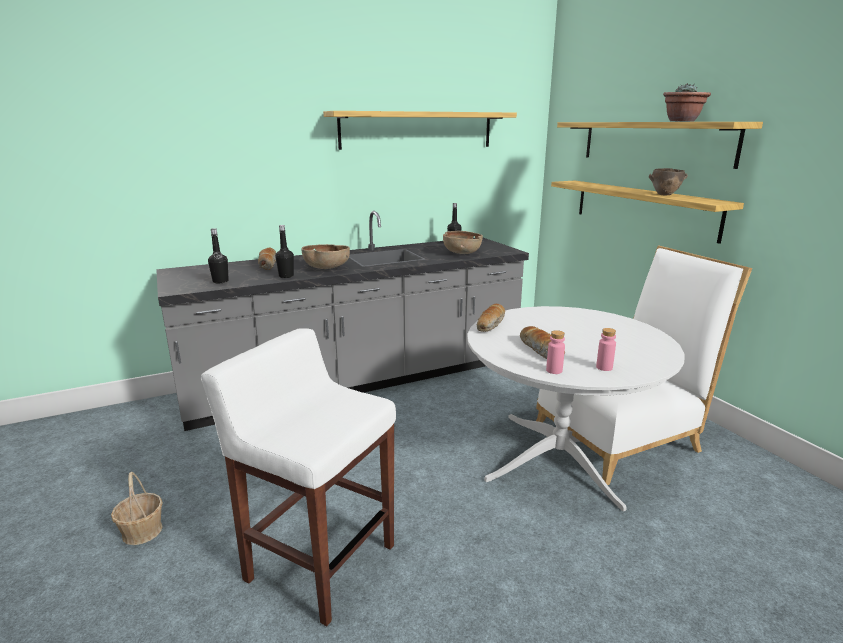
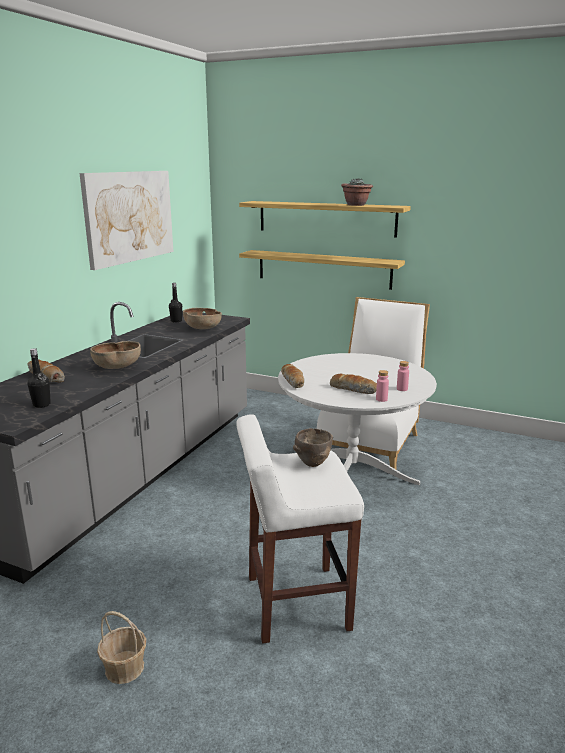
camera: 40 degrees left, 0 degrees up
black bottle [275,225,294,278] -> none
shelf [323,111,517,150] -> picture [80,171,173,270]
brown bowl [649,168,688,195] -> brown bowl moved to [293,428,333,467]

